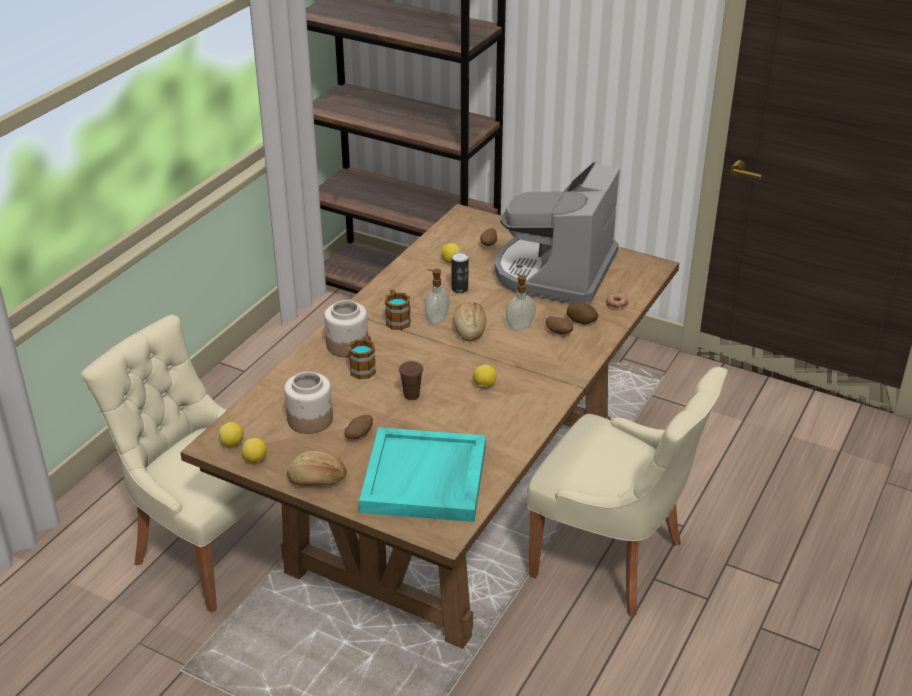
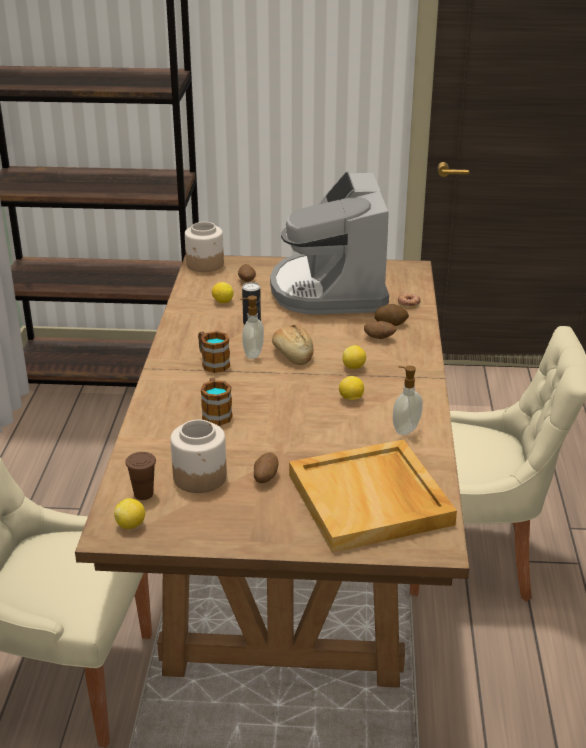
camera: 25 degrees left, 5 degrees down
lemon [242,438,267,463] -> lemon moved to [343,345,366,369]
bread [287,451,347,486] -> none
jar [324,300,368,358] -> jar moved to [185,222,224,272]
turquoise tray [359,427,486,522] -> beige tray [289,439,457,553]
brown cup [399,361,423,400] -> brown cup moved to [125,452,156,500]
soap dispenser [506,274,536,330] -> soap dispenser moved to [393,366,423,435]

